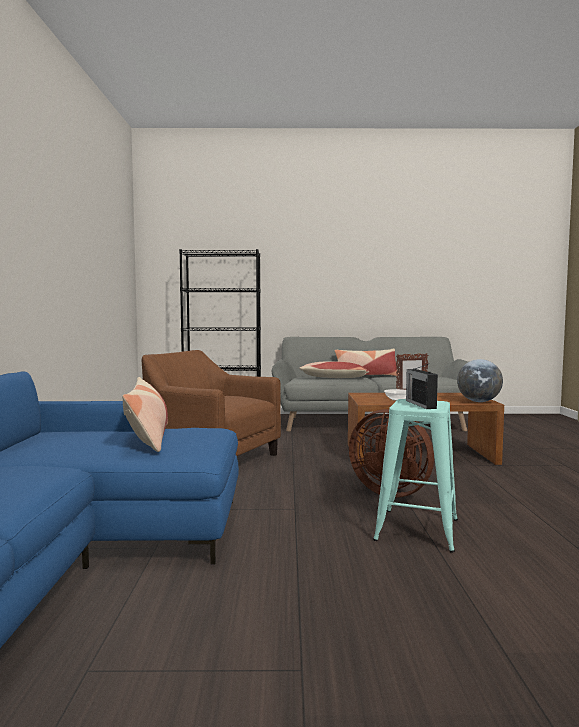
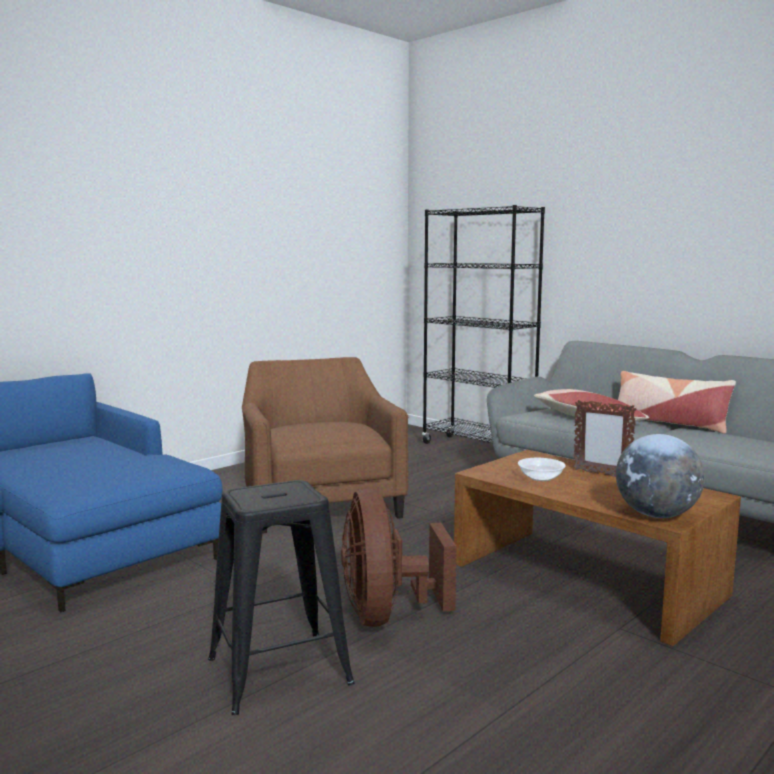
camera: 45 degrees right, 5 degrees up
pillow [122,377,168,452] -> none
turquoise stool [373,399,458,553] -> black stool [208,480,354,715]
radio [406,364,438,409] -> none

